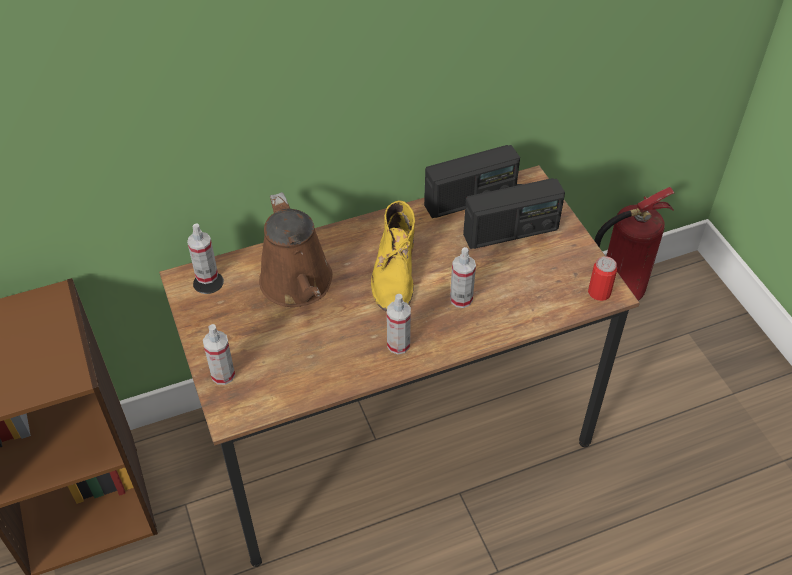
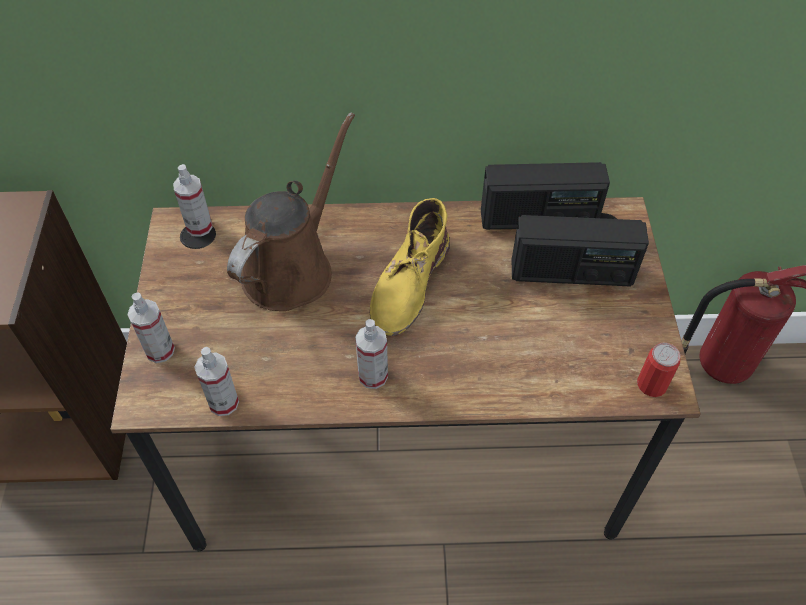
camera: 20 degrees right, 5 degrees up
brown watering can [259,192,333,307] -> brown watering can turned 150 degrees counterclockwise [227,112,355,311]
spray bottle [450,247,476,308] -> spray bottle moved to [194,347,239,416]

